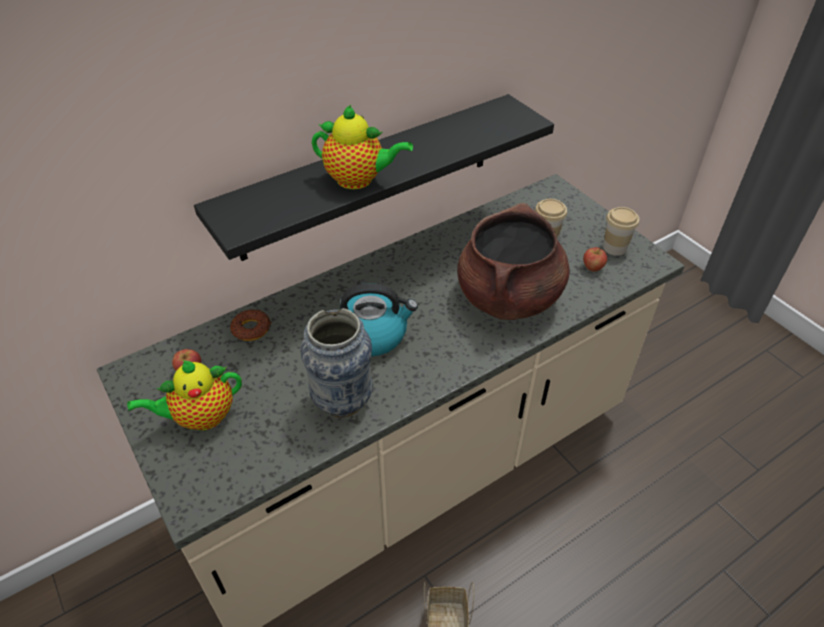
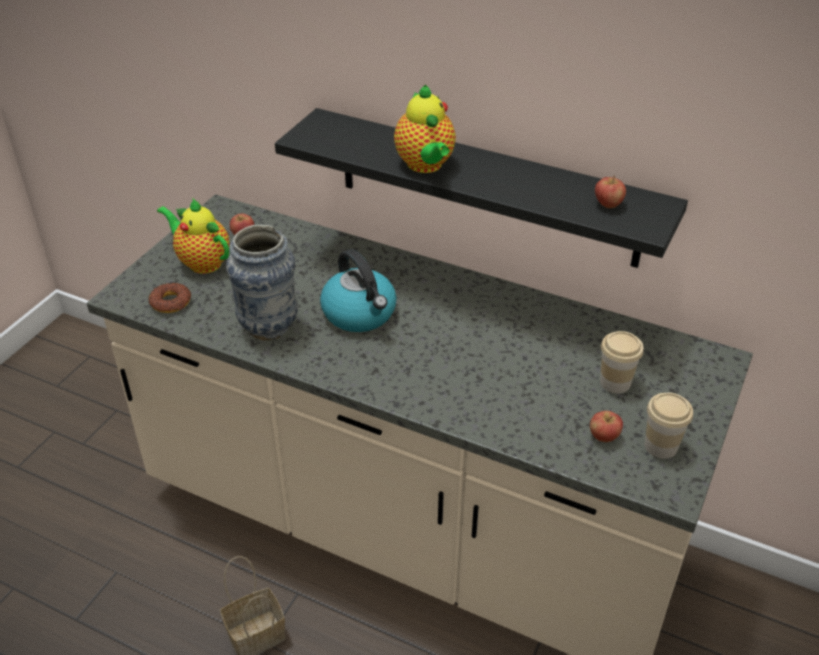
camera: 60 degrees right, 5 degrees down
donut [230,309,272,341] -> donut moved to [148,283,191,313]
brown cooking pot [457,203,570,320] -> none
none -> apple [595,176,626,208]

